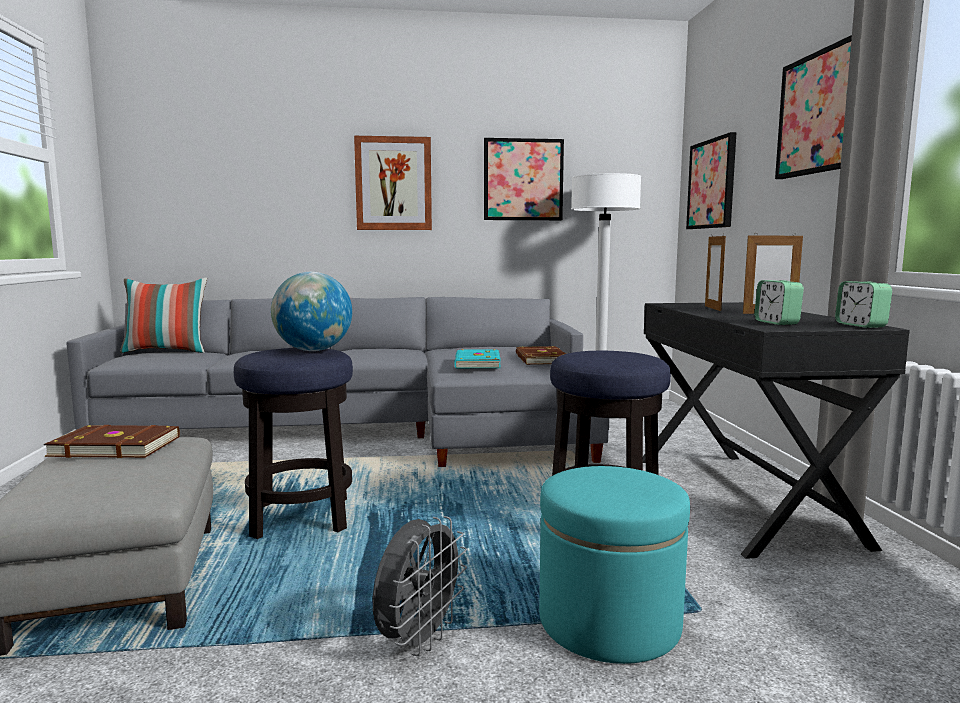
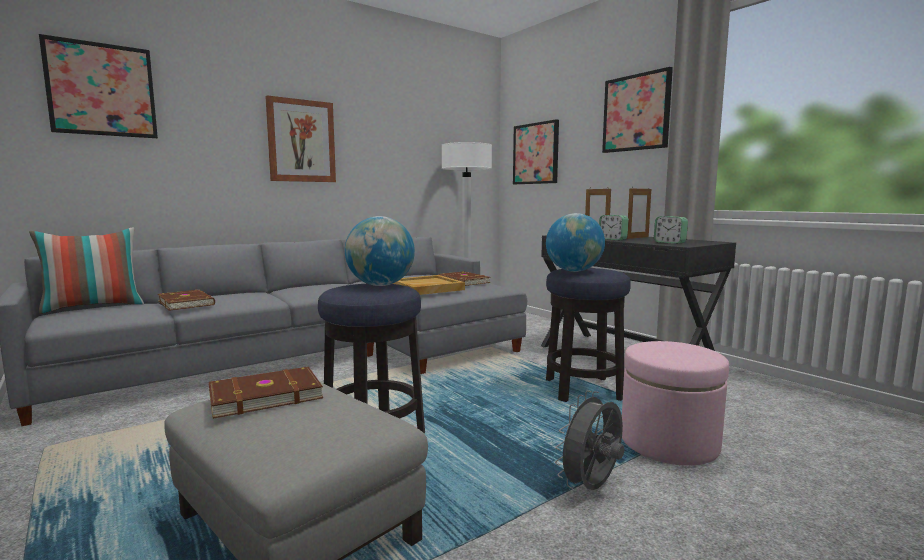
camera: 30 degrees left, 0 degrees up
grey fan [373,516,467,656] -> grey fan turned 135 degrees counterclockwise [555,390,624,490]
turquoise book [455,349,501,368] -> beige tray [393,275,465,295]
picture [484,138,564,220] -> picture moved to [39,34,158,138]
turquoise ottoman [539,466,690,664] -> pink ottoman [622,341,729,466]
alarm clock [835,281,892,328] -> alarm clock moved to [599,215,629,240]
none -> brown book [158,290,215,311]
none -> globe [546,213,605,272]

